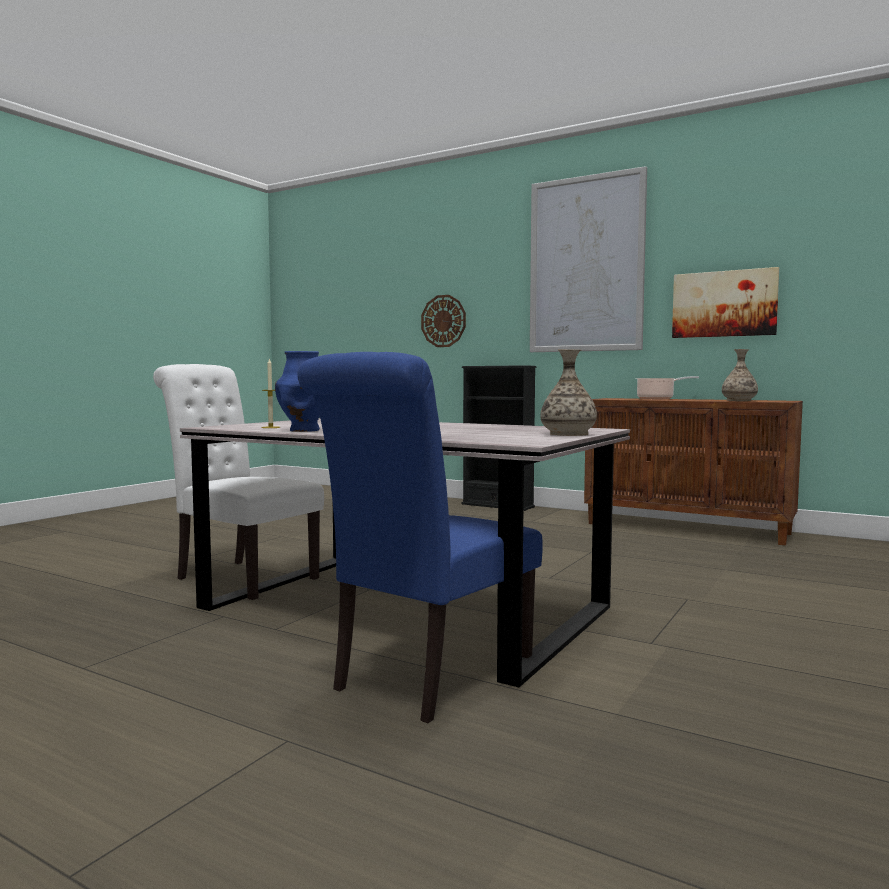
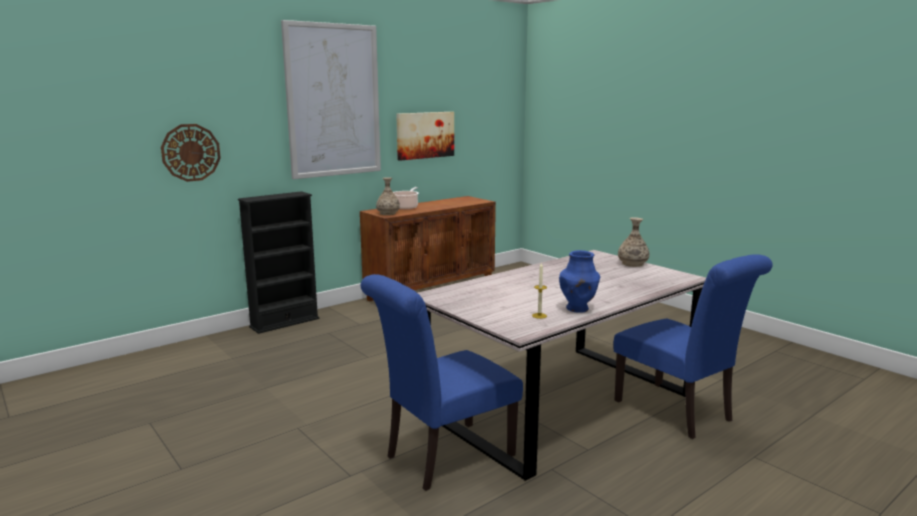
camera: 70 degrees left, 10 degrees up
white chair [153,364,324,600] -> blue chair [361,274,523,491]
vase [722,349,758,401] -> vase moved to [376,177,400,215]

